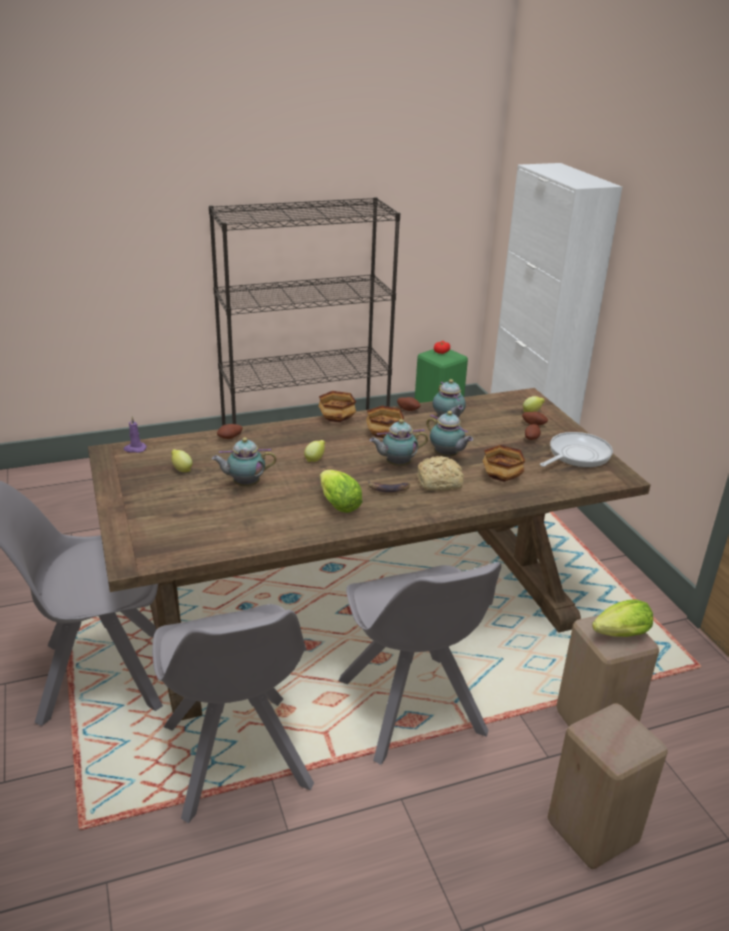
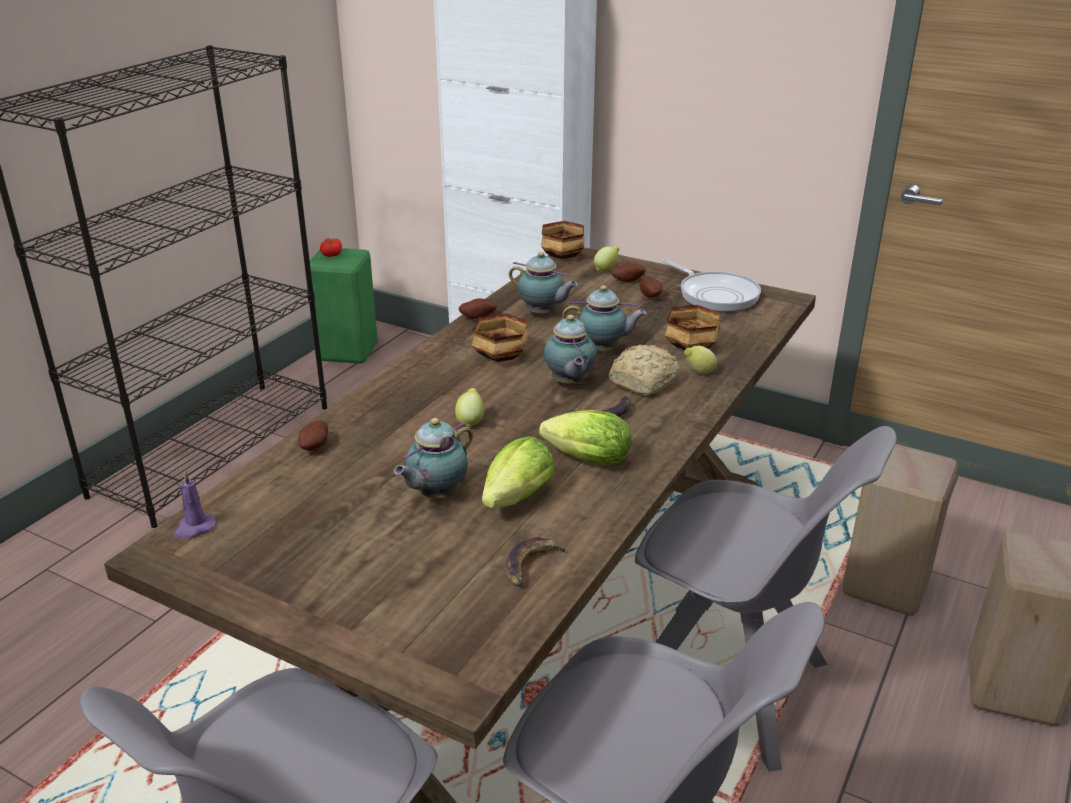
camera: 40 degrees left, 0 degrees up
lemon [171,449,193,472] -> lemon moved to [684,346,717,374]
bowl [318,391,356,422] -> bowl moved to [541,221,584,259]
teapot [369,419,428,466] -> teapot turned 45 degrees counterclockwise [544,315,597,385]
frying pan [540,432,613,467] -> frying pan turned 135 degrees clockwise [662,259,761,312]
lettuce [592,599,653,637] -> lettuce moved to [482,437,555,508]
none -> banana [506,536,571,586]

